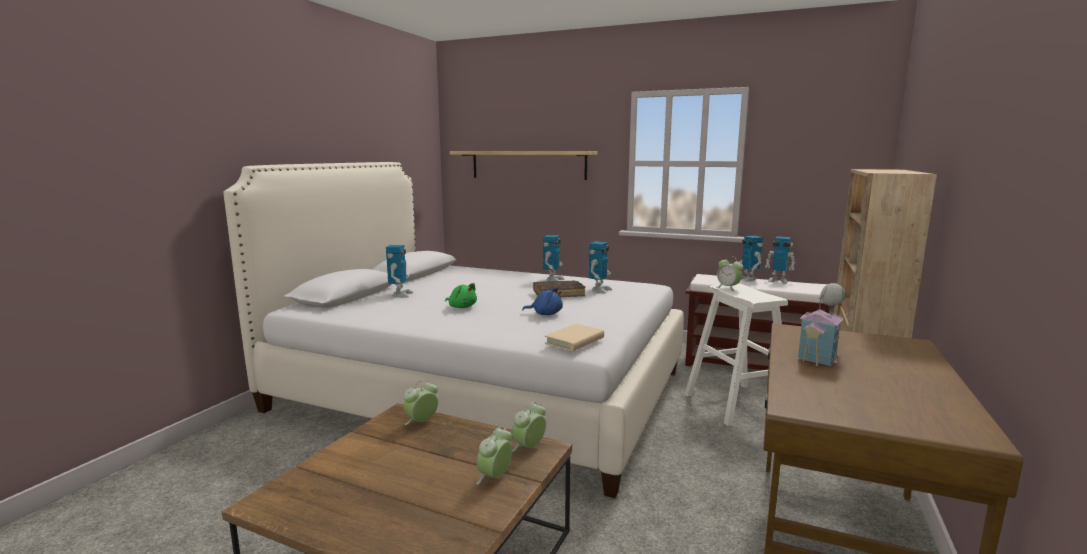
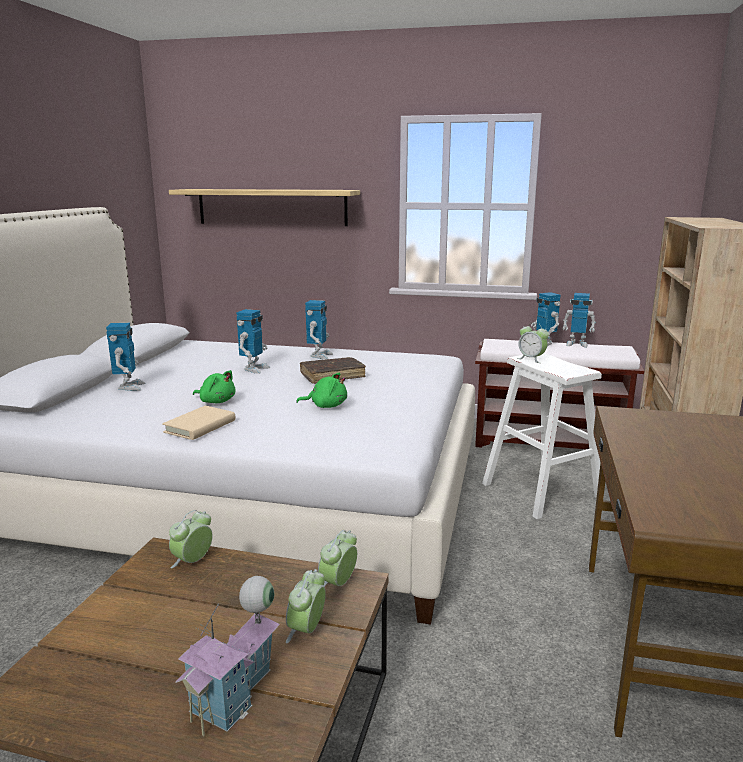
camera: 10 degrees left, 5 degrees up
blue plush toy [522,287,563,315] -> green plush toy [296,372,347,408]
beige book [545,324,604,351] -> beige book moved to [162,406,236,440]
toy robot [589,241,612,294] -> toy robot moved to [236,309,270,374]
toy house [797,283,846,366] -> toy house moved to [175,576,280,736]

